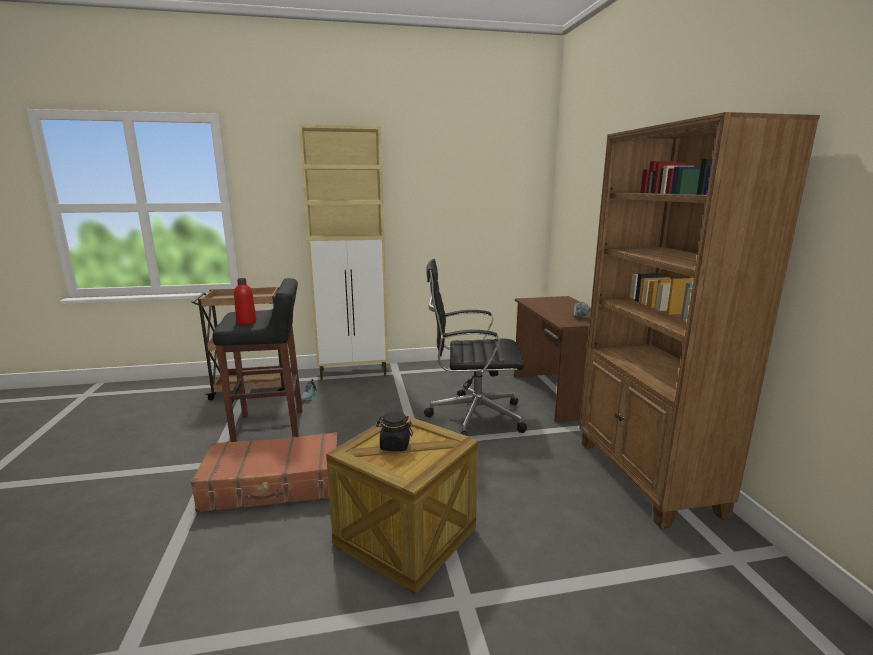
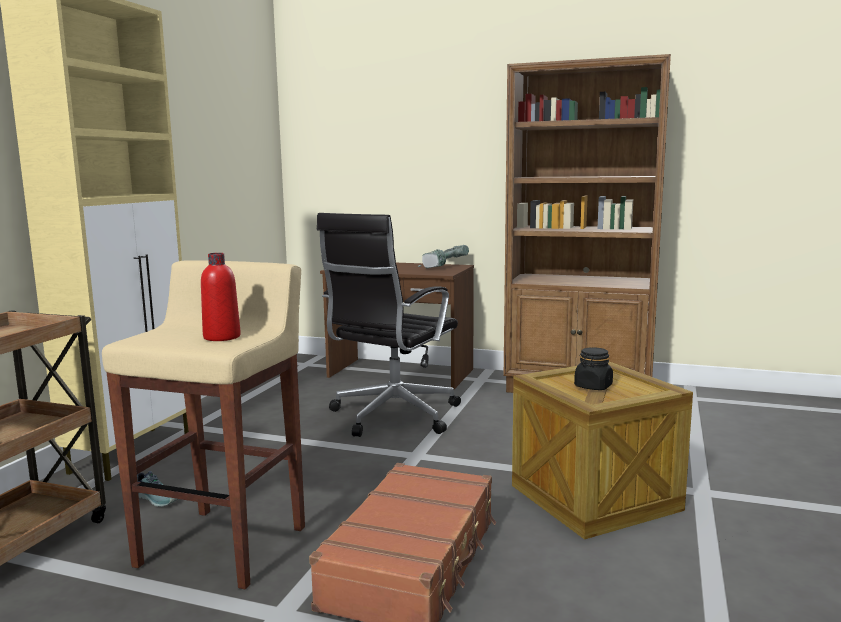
camera: 60 degrees left, 5 degrees down
black stool [212,278,303,442] -> beige stool [102,260,305,589]

